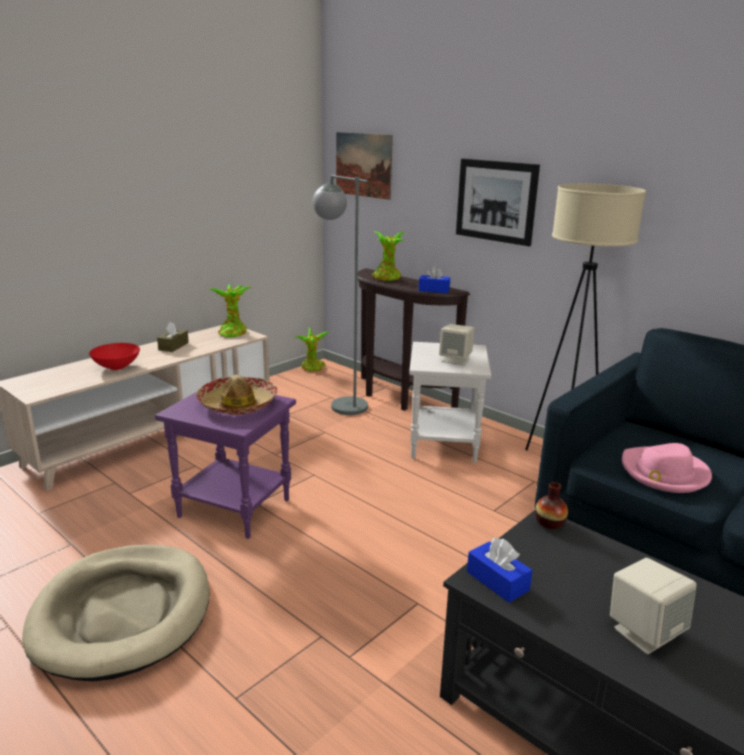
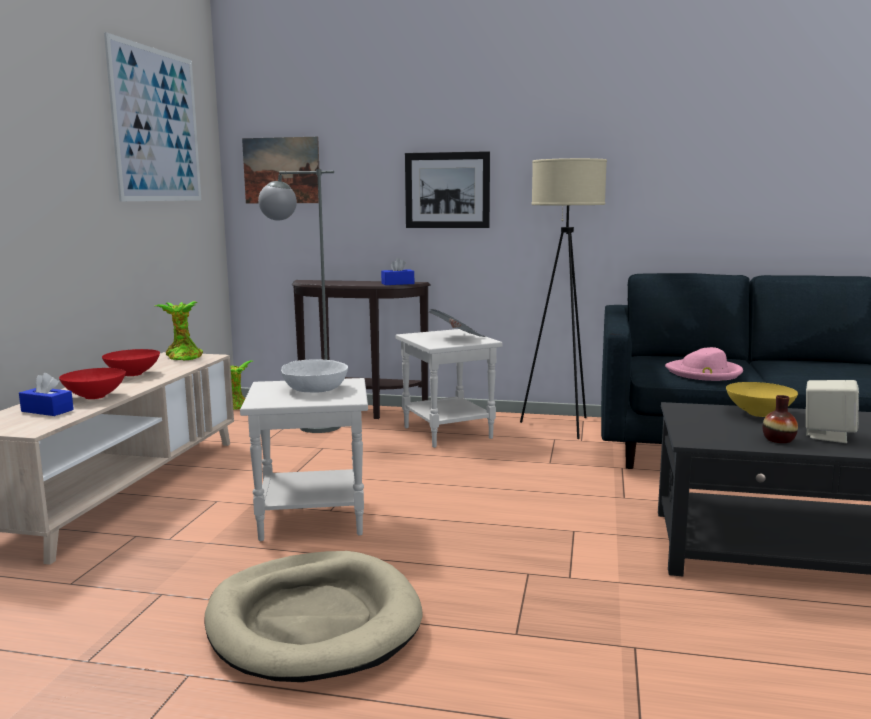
camera: 30 degrees left, 10 degrees down
purple side table [155,392,296,539] -> white side table [240,378,368,541]
brown tissue box [157,322,189,352] -> red bowl [102,349,160,376]
hat [196,375,278,415] -> white bowl [281,359,348,393]
potted plant [372,231,405,281] -> none
beige speaker [439,324,475,365] -> newspaper [429,309,486,337]
blue tissue box [467,538,532,603] -> blue tissue box moved to [19,373,74,416]
vase [535,482,568,529] -> vase moved to [762,395,798,443]
none -> picture [104,32,201,201]
none -> yellow bowl [726,382,798,417]

